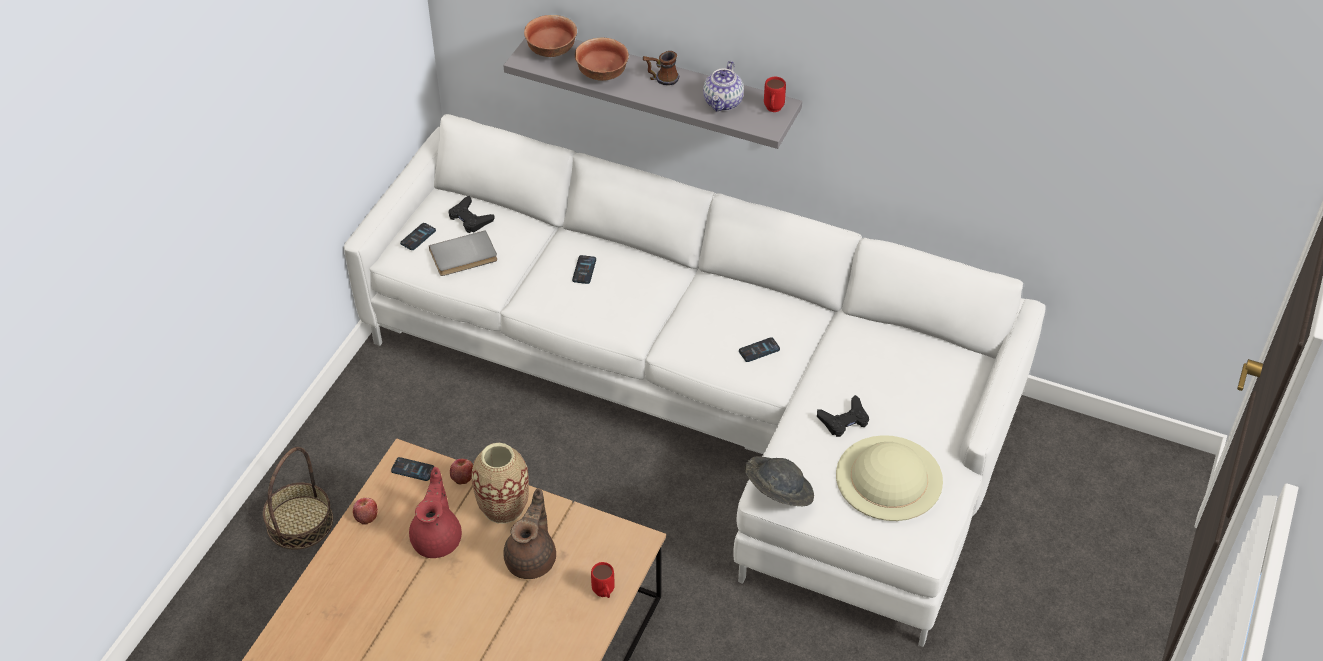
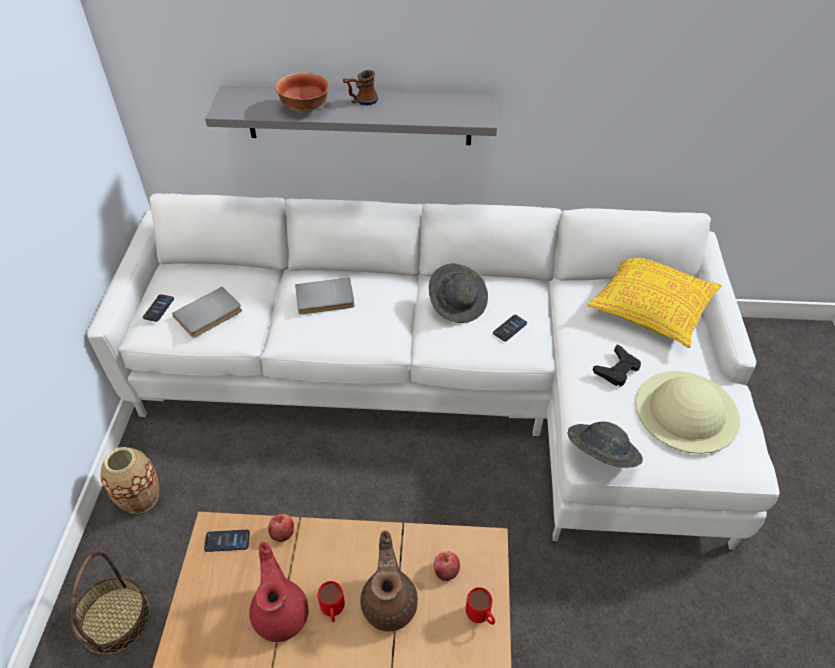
camera: 20 degrees left, 0 degrees up
apple [353,498,378,525] -> apple moved to [434,551,460,581]
black game controller [448,196,495,233] -> none
vase [471,443,529,524] -> vase moved to [100,447,160,514]
bowl [524,15,577,57] -> none
phone [572,255,596,284] -> grey book [295,278,355,314]
teapot [703,61,744,111] -> none
red mug [764,77,786,112] -> red mug moved to [318,581,345,622]
none -> grey hat [429,263,488,323]
none -> yellow pillow [587,258,722,348]

